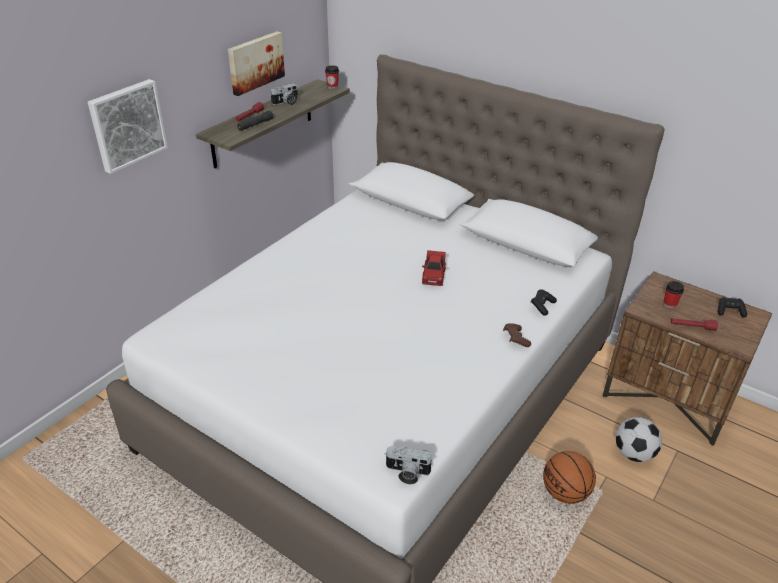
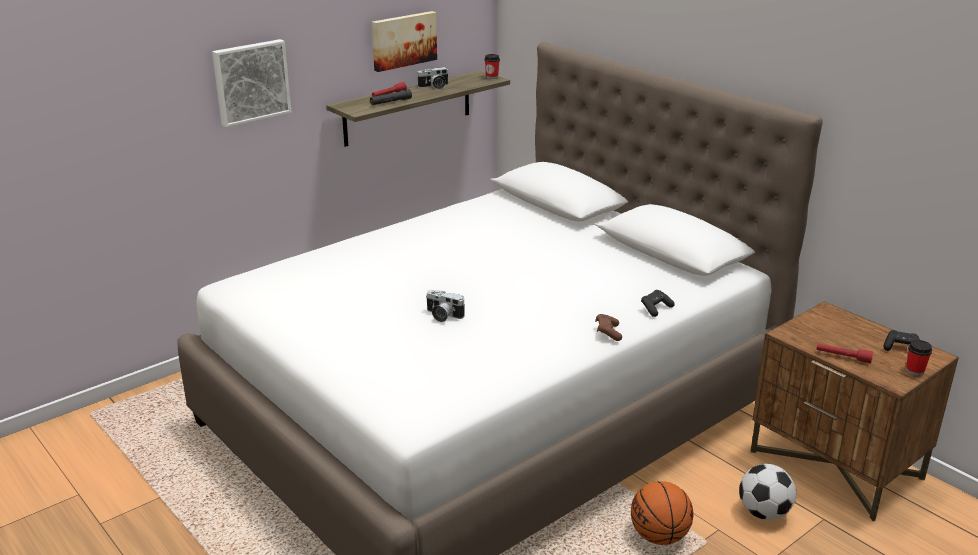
camera: 15 degrees right, 10 degrees down
camera [385,446,432,484] -> camera moved to [427,290,465,322]
red toy car [422,250,446,286] -> none
cup [663,281,684,309] -> cup moved to [906,340,932,376]

